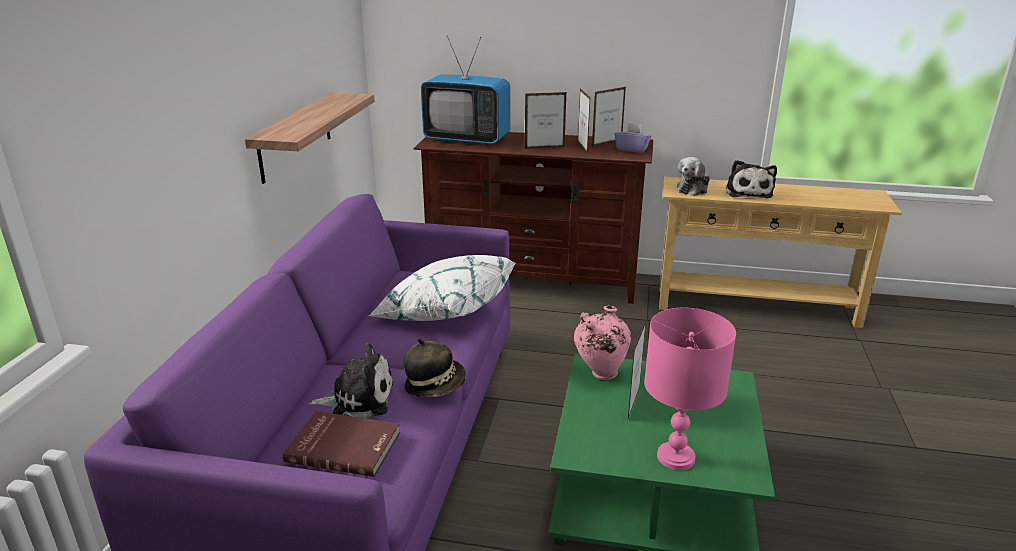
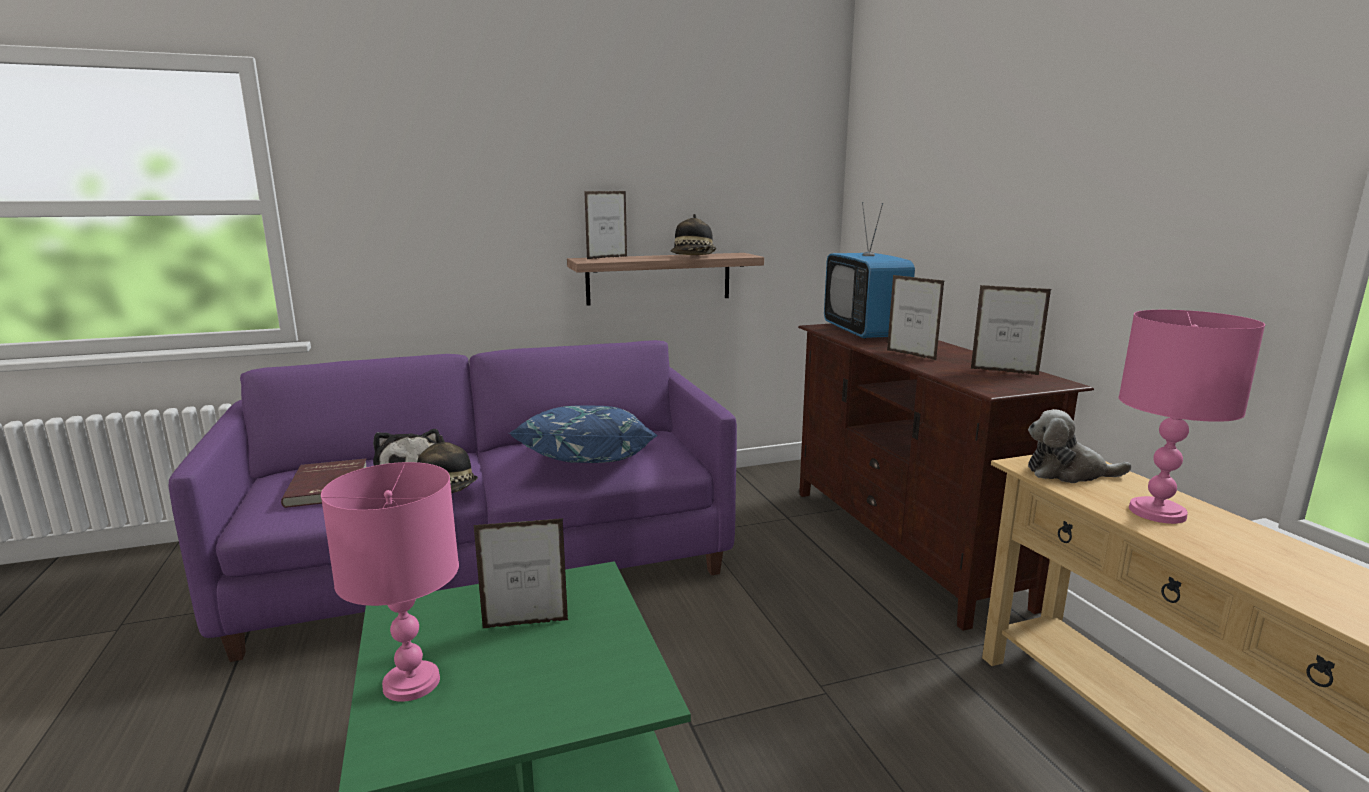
camera: 60 degrees right, 10 degrees down
white pillow [369,255,516,321] -> blue pillow [510,405,658,463]
pink vase [574,306,631,380] -> none
picture frame [578,88,590,153] -> picture frame moved to [584,191,627,259]
purple tissue box [615,123,651,153] -> none
plush toy [726,160,777,198] -> pink table lamp [1119,310,1265,524]
none -> hat [671,214,716,255]

